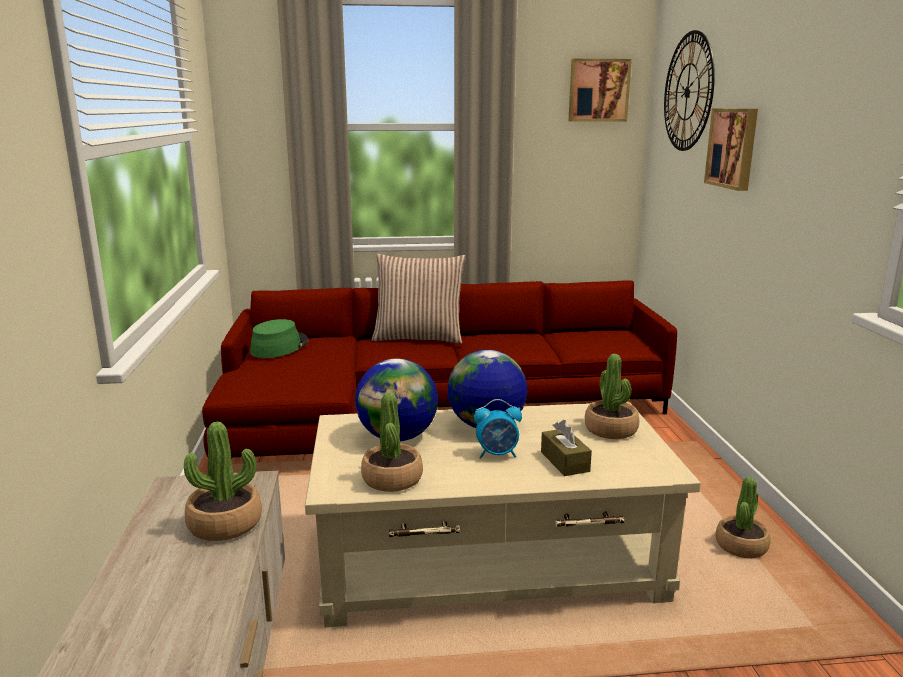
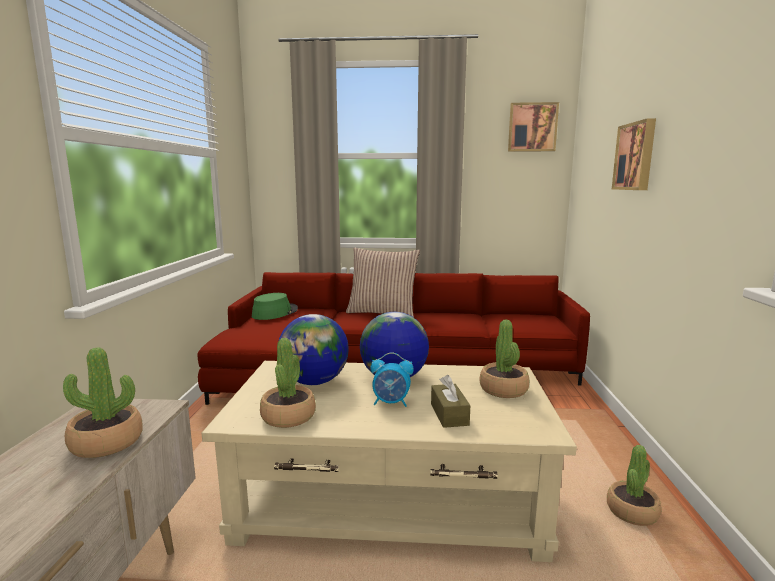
camera: 10 degrees right, 5 degrees down
wall clock [664,30,715,151] -> none

